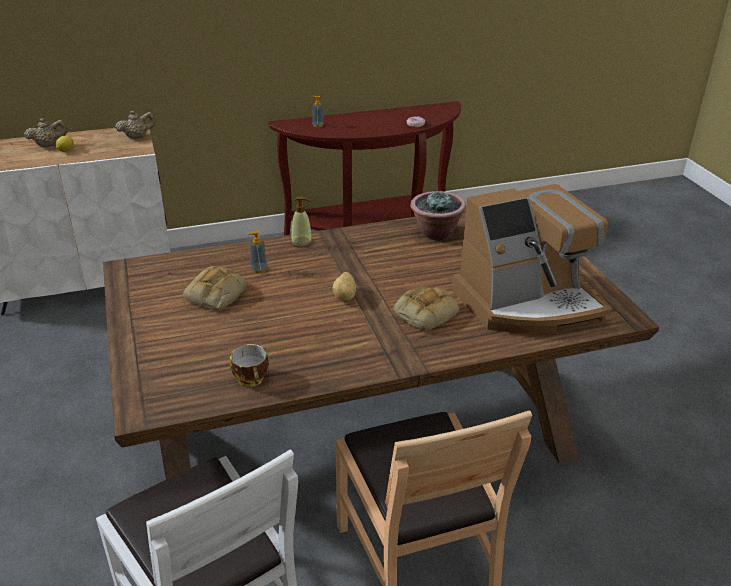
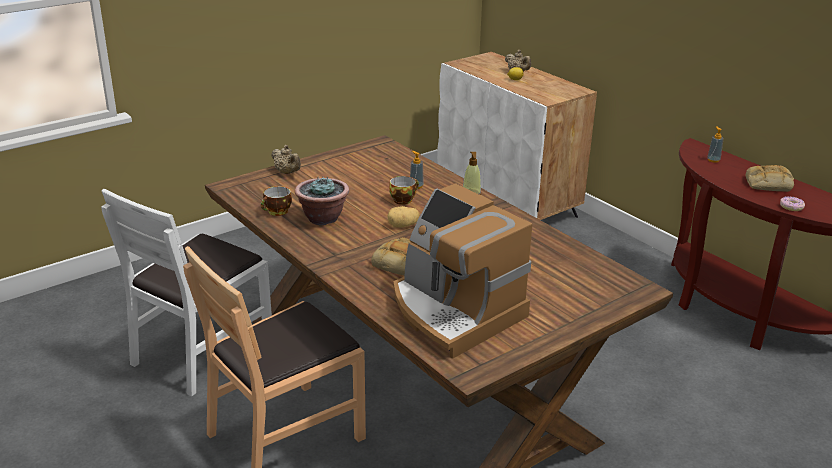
camera: 70 degrees right, 5 degrees down
beige teapot [115,111,156,139] -> beige teapot moved to [271,145,301,174]
bread [183,266,247,311] -> bread moved to [746,165,794,192]
potted plant [410,190,466,240] -> potted plant moved to [295,176,349,225]
none -> cup [389,176,419,205]

